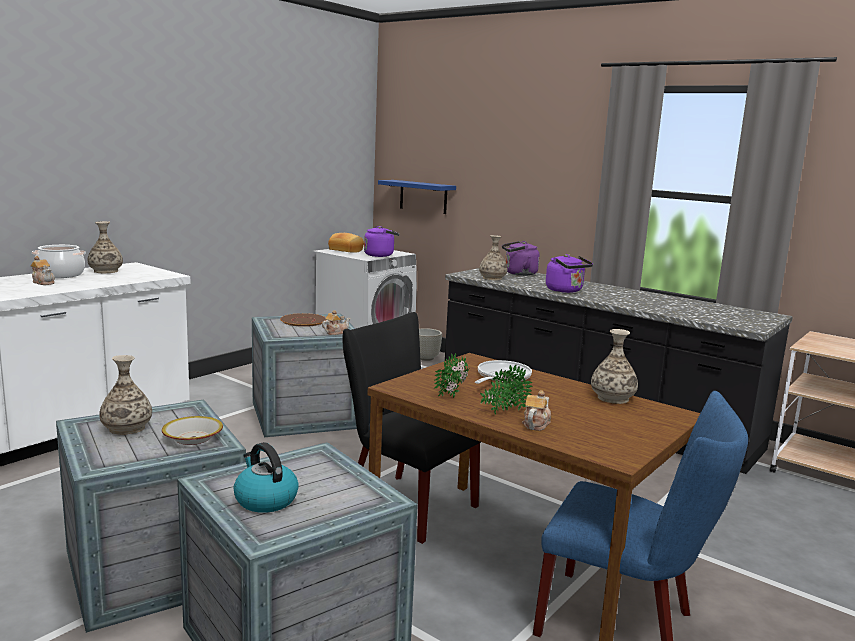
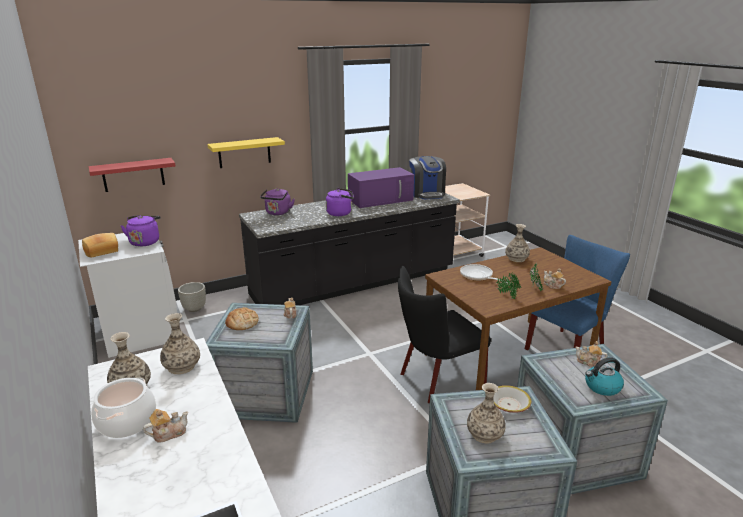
camera: 65 degrees left, 10 degrees up
brown plate [280,313,326,327] -> bread [225,307,259,330]
blue shelf [378,180,456,214] -> red shelf [89,158,175,192]
vase [479,235,508,280] -> vase moved to [160,313,200,374]
none -> yellow shelf [207,137,285,168]
none -> purple microwave [348,167,414,208]
none -> coffee machine [409,156,446,199]
none -> teapot [575,341,607,367]

